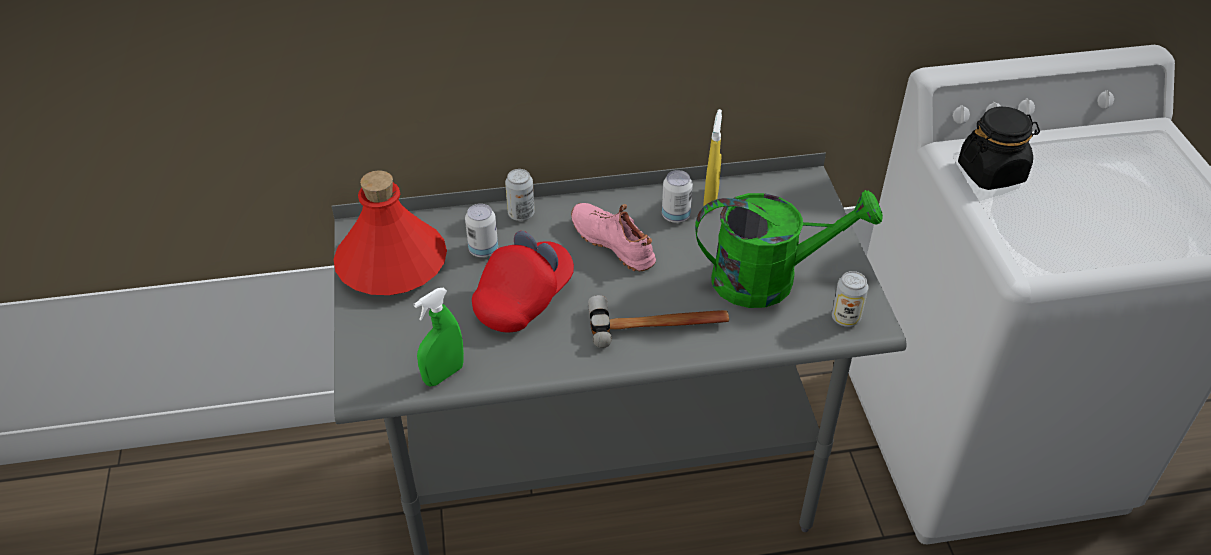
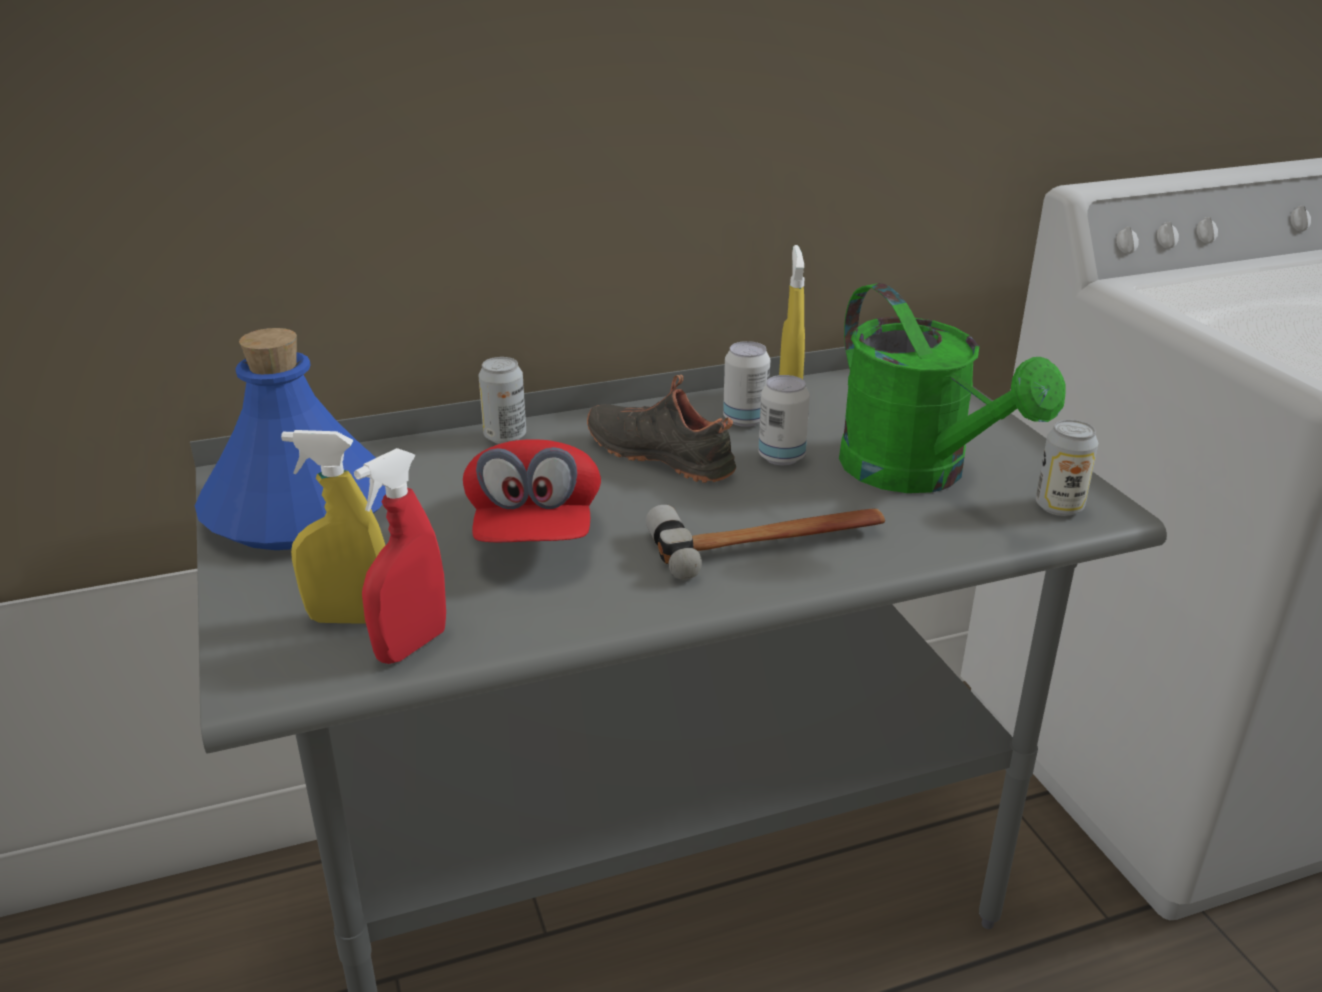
camera: 10 degrees left, 15 degrees down
red bottle [334,170,447,295] -> blue bottle [195,328,386,550]
green spray bottle [414,288,464,387] -> red spray bottle [354,448,446,664]
can [465,204,498,257] -> can moved to [758,375,810,465]
red cap [472,231,574,333] -> red cap turned 150 degrees clockwise [463,439,601,542]
pink shoe [571,203,656,272] -> black shoe [587,375,736,483]
green watering can [695,190,883,308] -> green watering can turned 75 degrees clockwise [839,283,1066,493]
black jar [958,106,1040,190] -> none
none -> yellow spray bottle [281,430,385,624]

